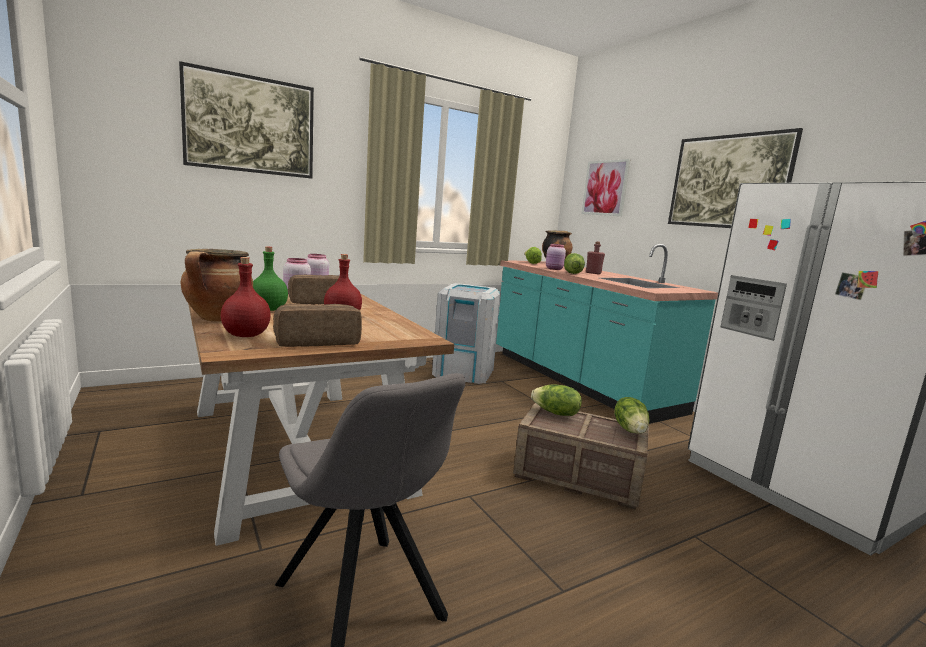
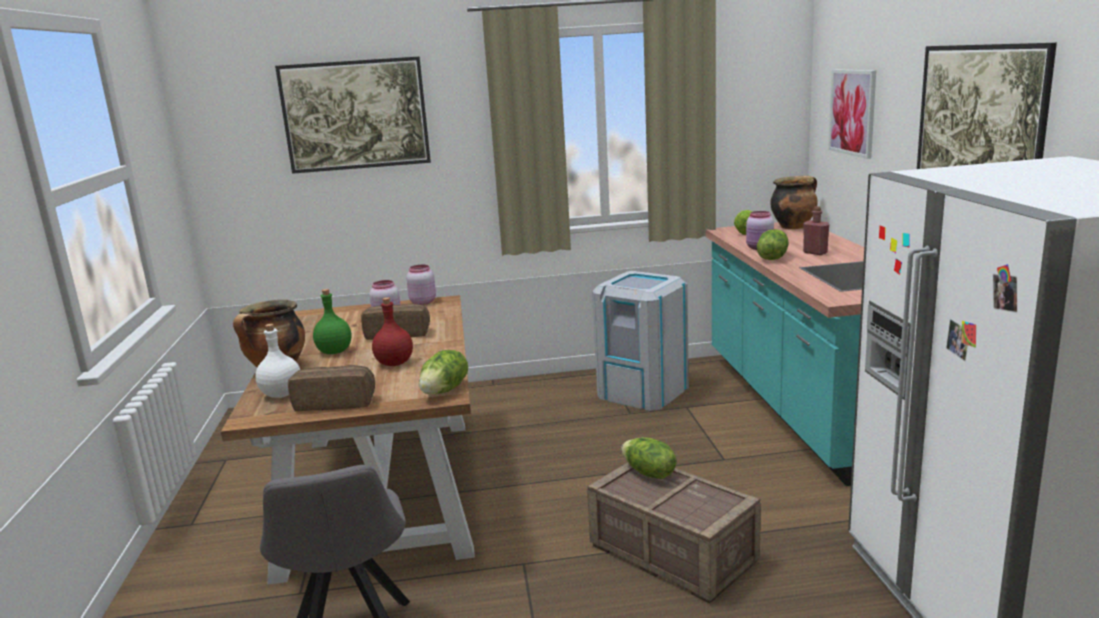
camera: 25 degrees right, 5 degrees up
red bottle [221,257,271,337] -> white bottle [255,324,300,398]
lettuce [614,397,649,434] -> lettuce moved to [419,350,468,394]

